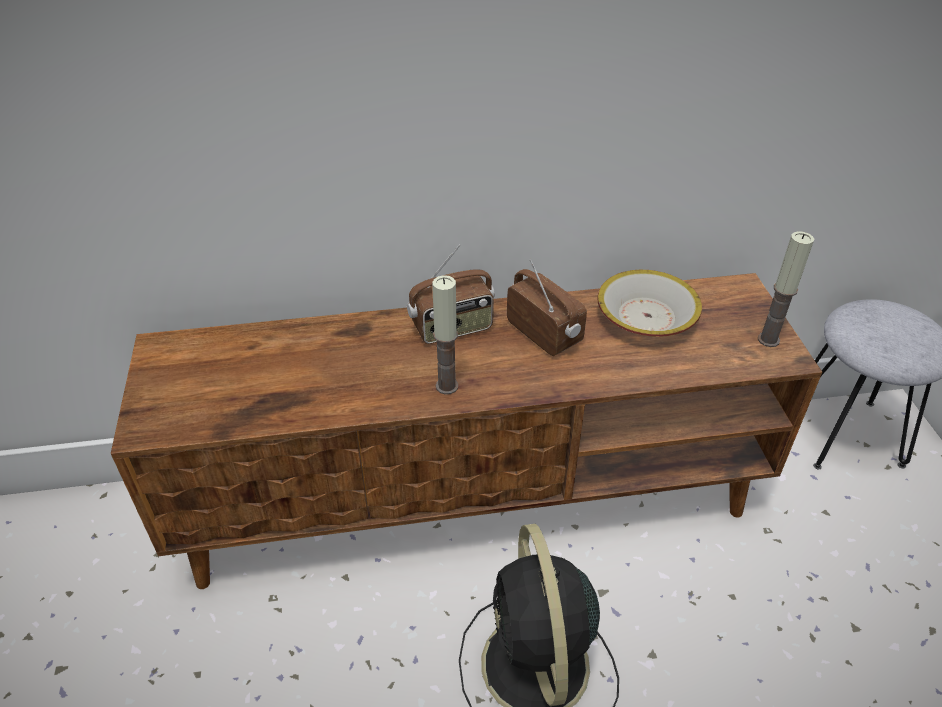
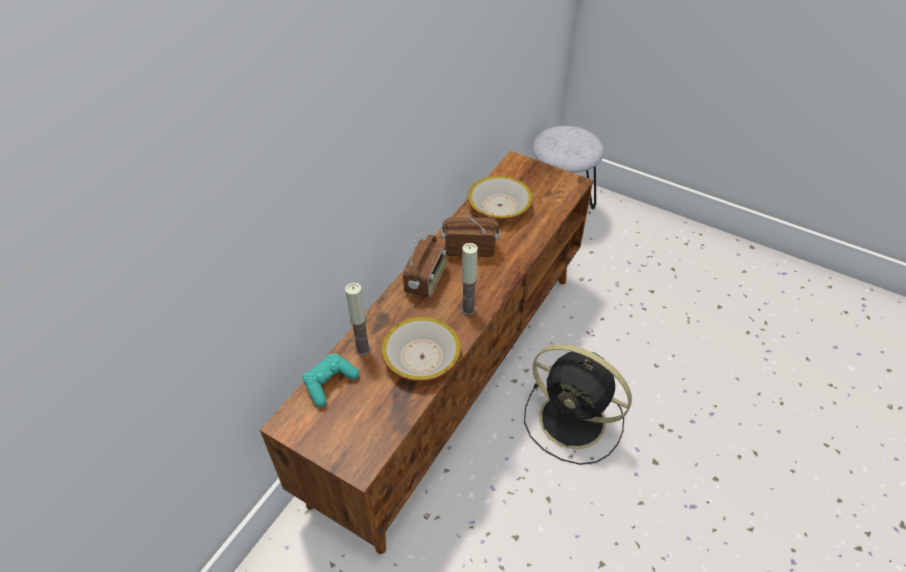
camera: 50 degrees left, 5 degrees up
candle [758,231,814,347] -> candle moved to [345,283,371,356]
none -> turquoise game controller [303,354,359,407]
none -> bowl [381,317,461,381]

